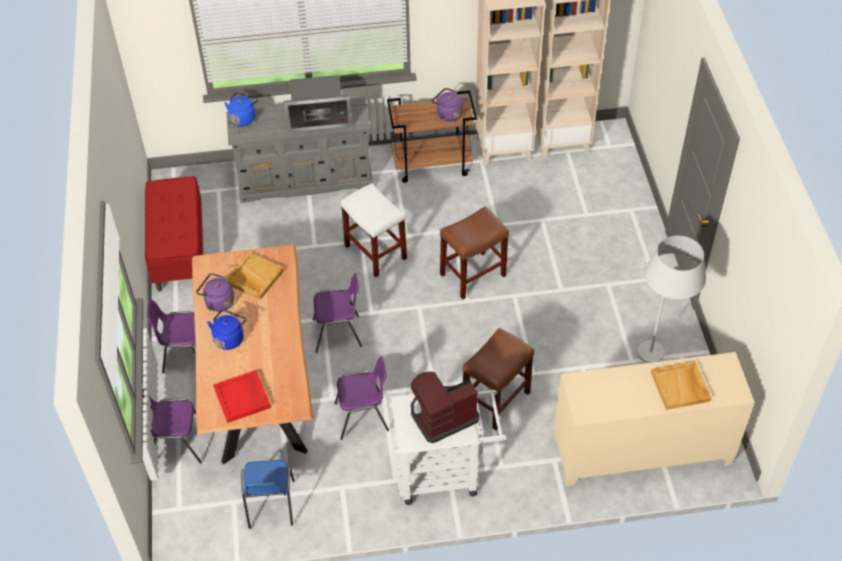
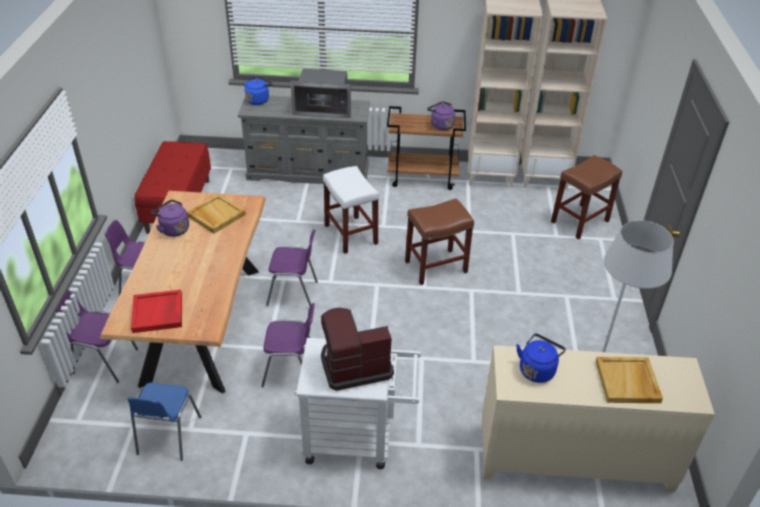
camera: 10 degrees right, 10 degrees down
blue kettle [207,309,246,350] -> blue kettle moved to [516,334,566,383]
brown stool [462,328,534,430] -> brown stool moved to [551,155,622,240]

